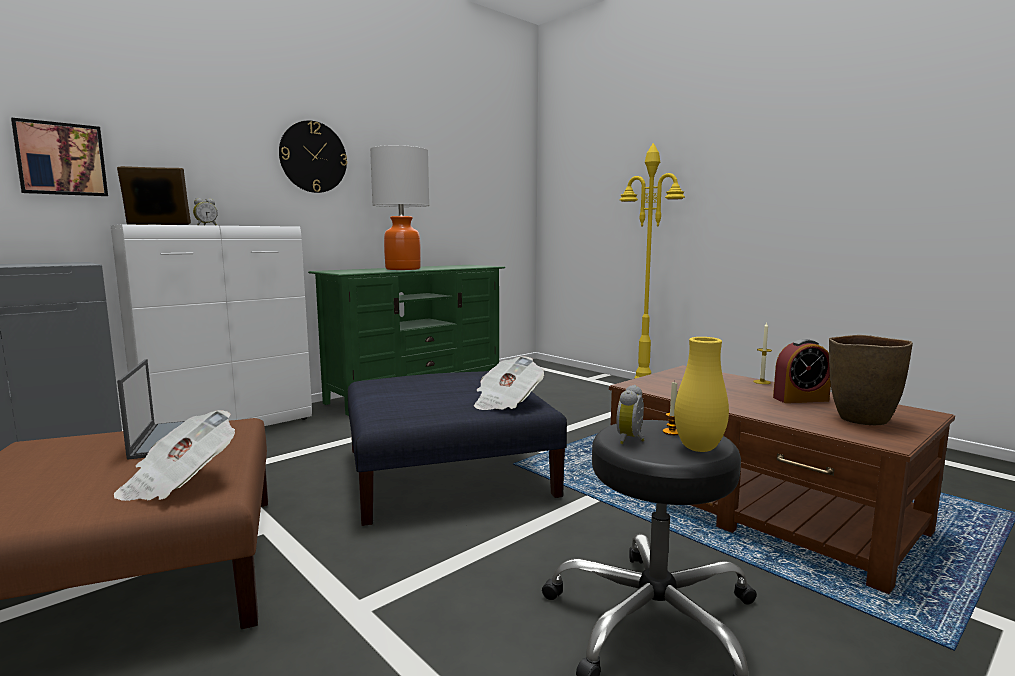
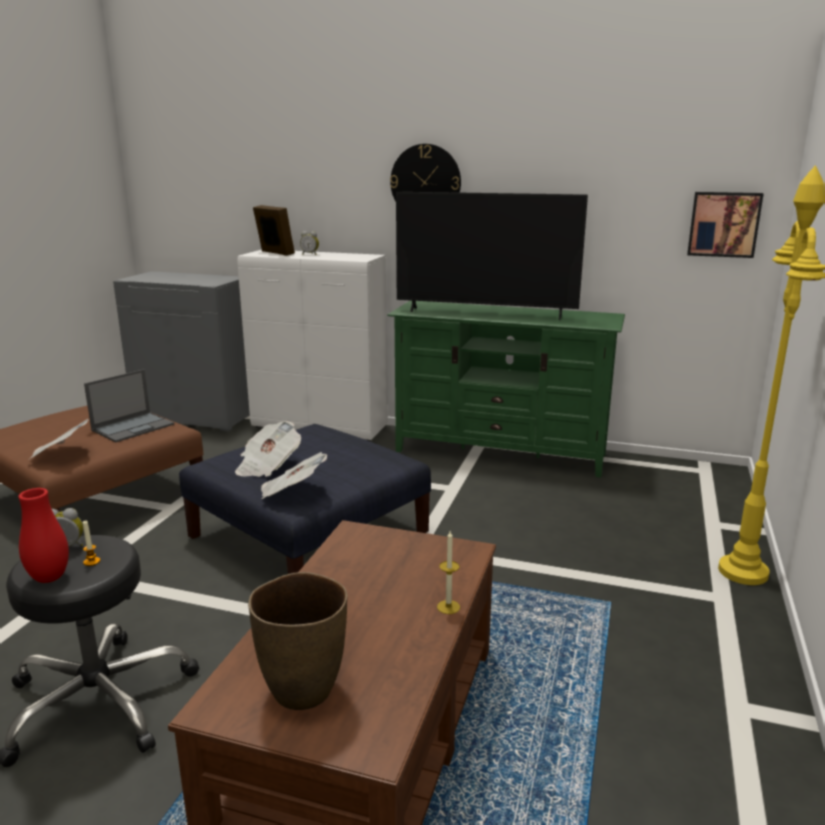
camera: 60 degrees right, 10 degrees up
picture [11,117,108,196] -> picture moved to [687,192,764,258]
table lamp [370,145,429,270] -> television [396,192,588,320]
yellow vase [674,337,729,452] -> red vase [18,488,69,583]
alarm clock [773,339,831,403] -> none
none -> newspaper [235,421,301,477]

